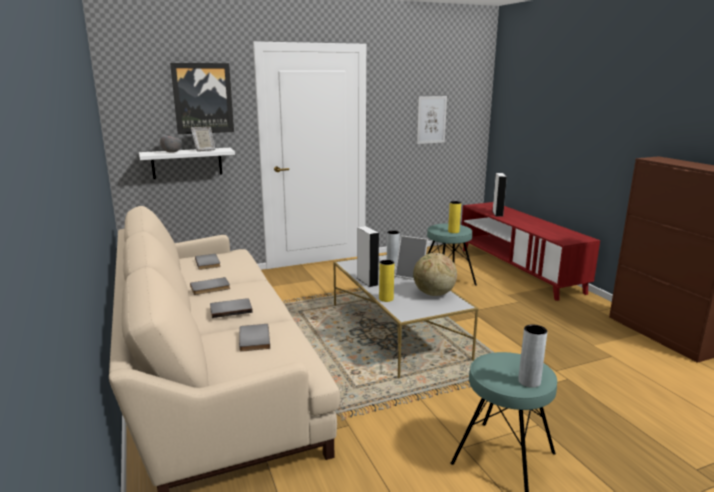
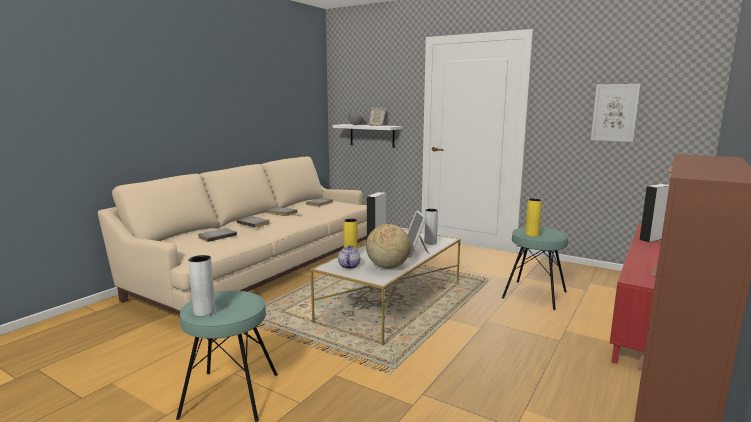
camera: 55 degrees right, 5 degrees down
picture [170,63,234,134] -> none
none -> teapot [338,245,360,269]

